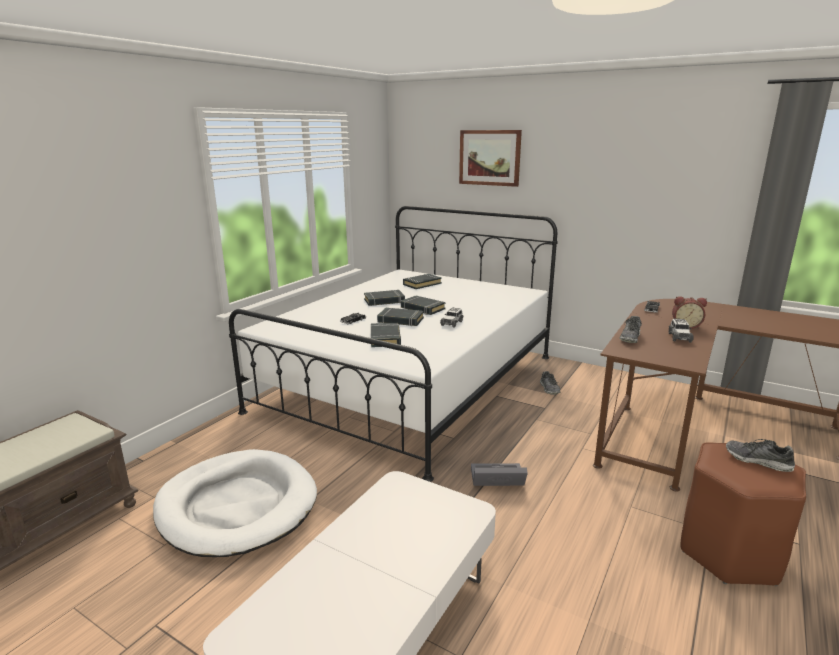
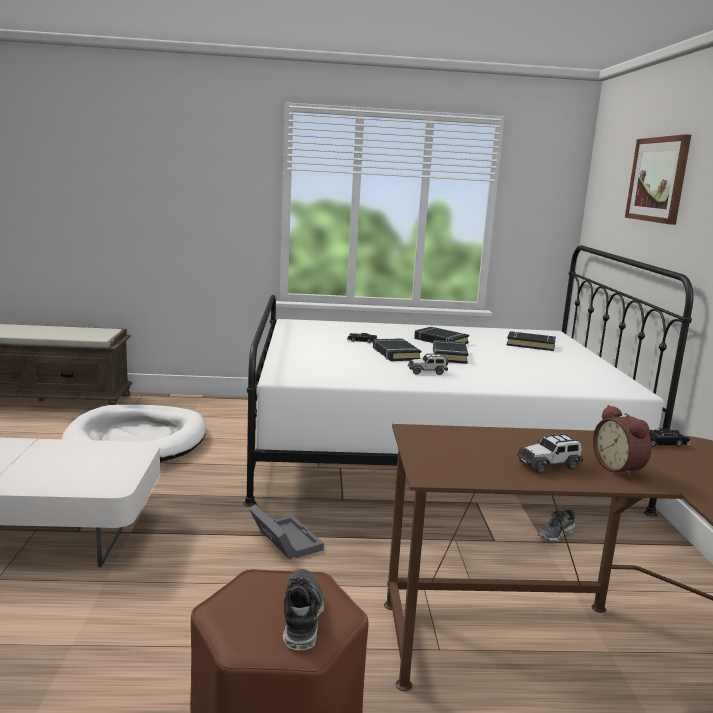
camera: 55 degrees right, 5 degrees down
black book [371,323,401,347] -> none
shoe [620,316,642,343] -> none

